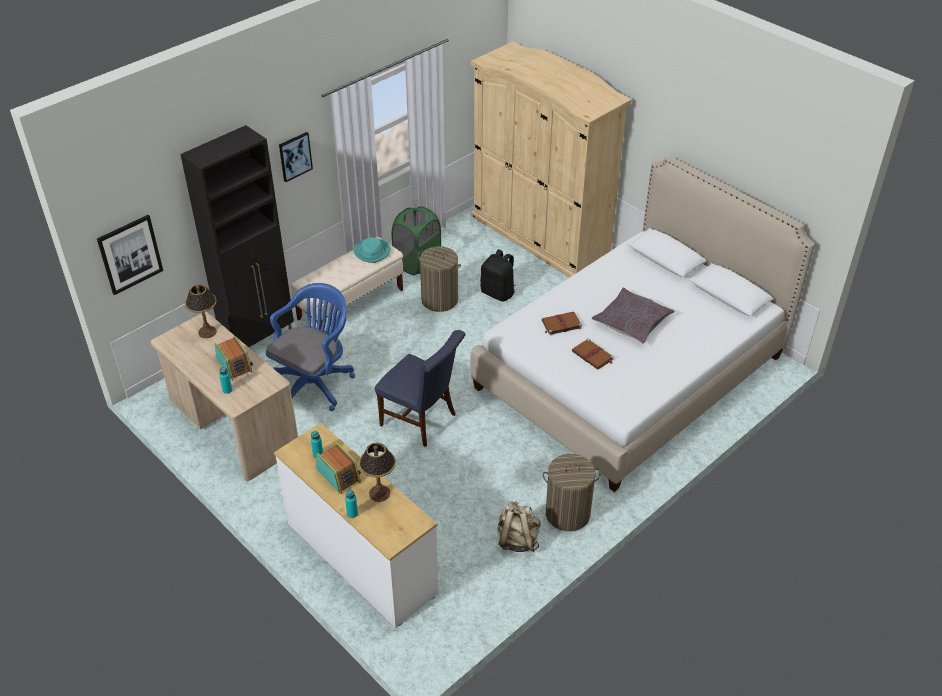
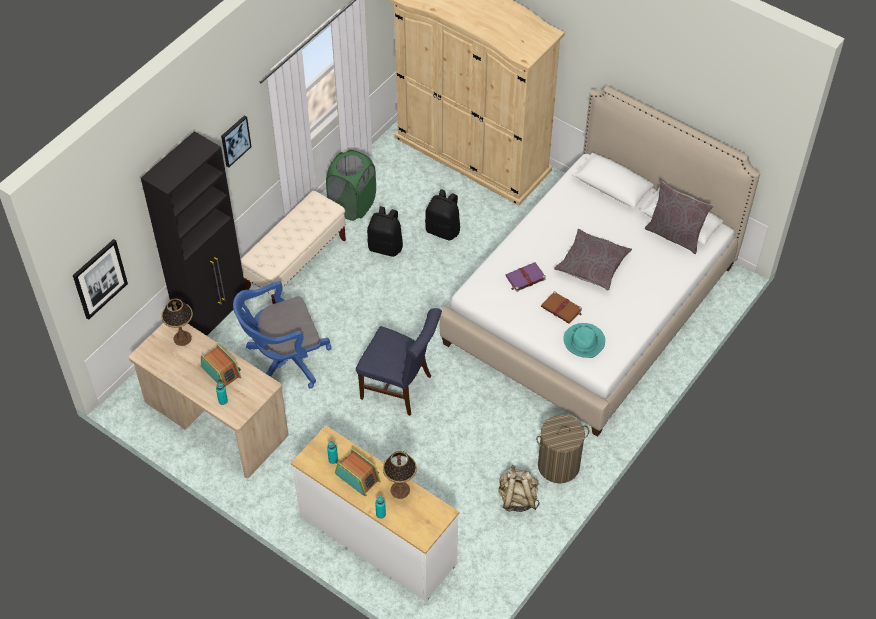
camera: 10 degrees left, 10 degrees up
blue office chair [266,283,355,411] -> blue office chair turned 135 degrees counterclockwise [233,281,332,388]
turquoise hat [353,237,391,263] -> turquoise hat moved to [563,323,605,358]
laundry basket [418,246,461,312] -> black backpack [367,206,403,257]
brown book [542,312,582,335] -> purple book [506,262,546,292]
none -> grey pillow [645,181,713,254]

